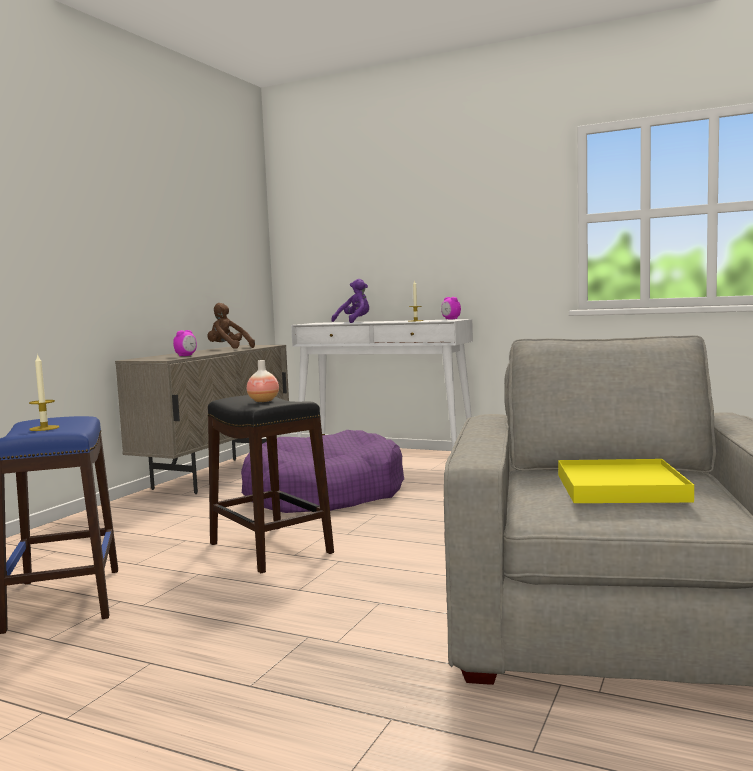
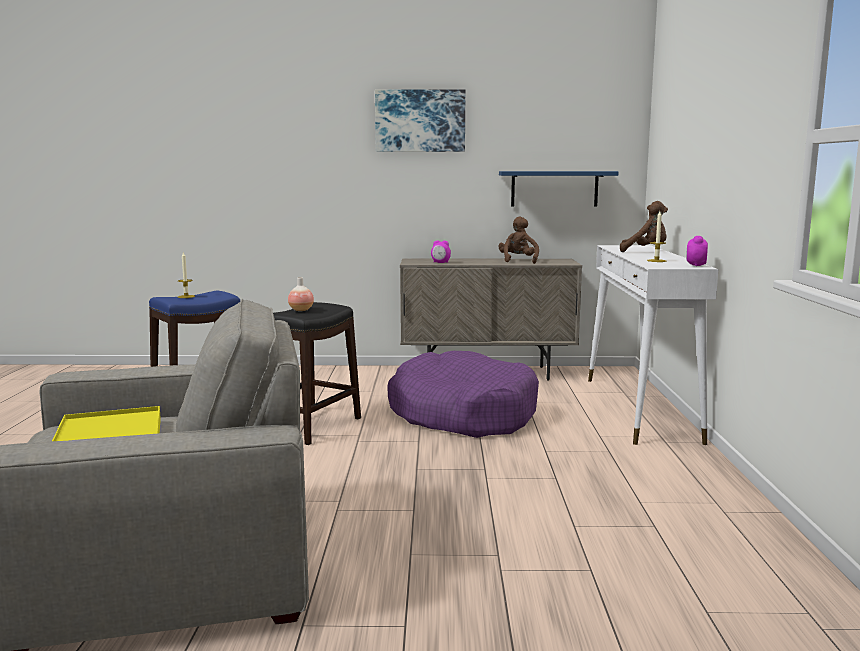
camera: 65 degrees right, 5 degrees up
purple plush toy [331,279,369,323] -> brown plush toy [620,201,668,252]
none -> picture [375,89,465,152]
none -> blue shelf [499,171,619,207]

